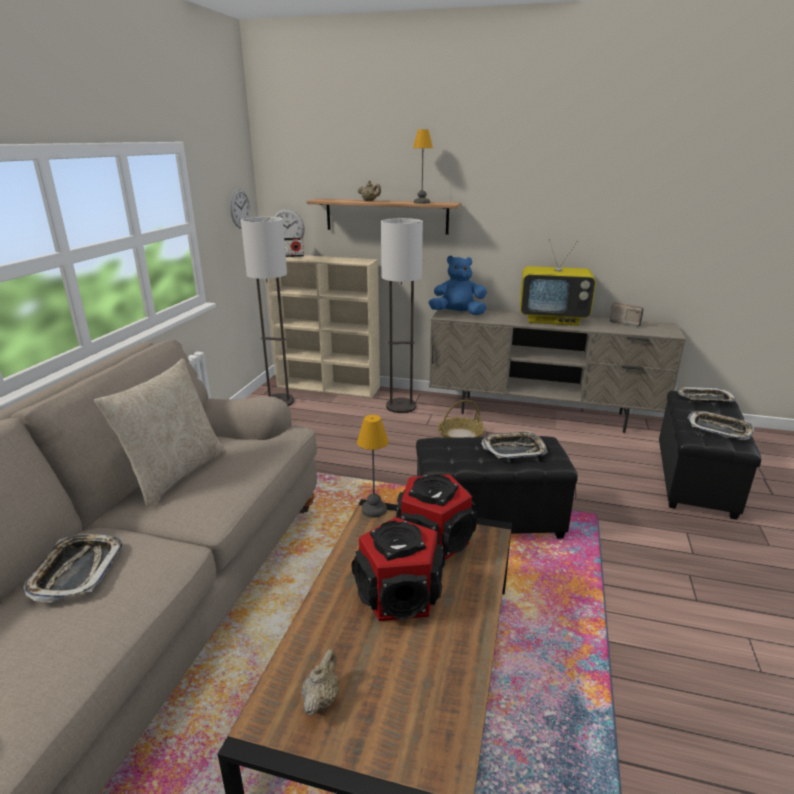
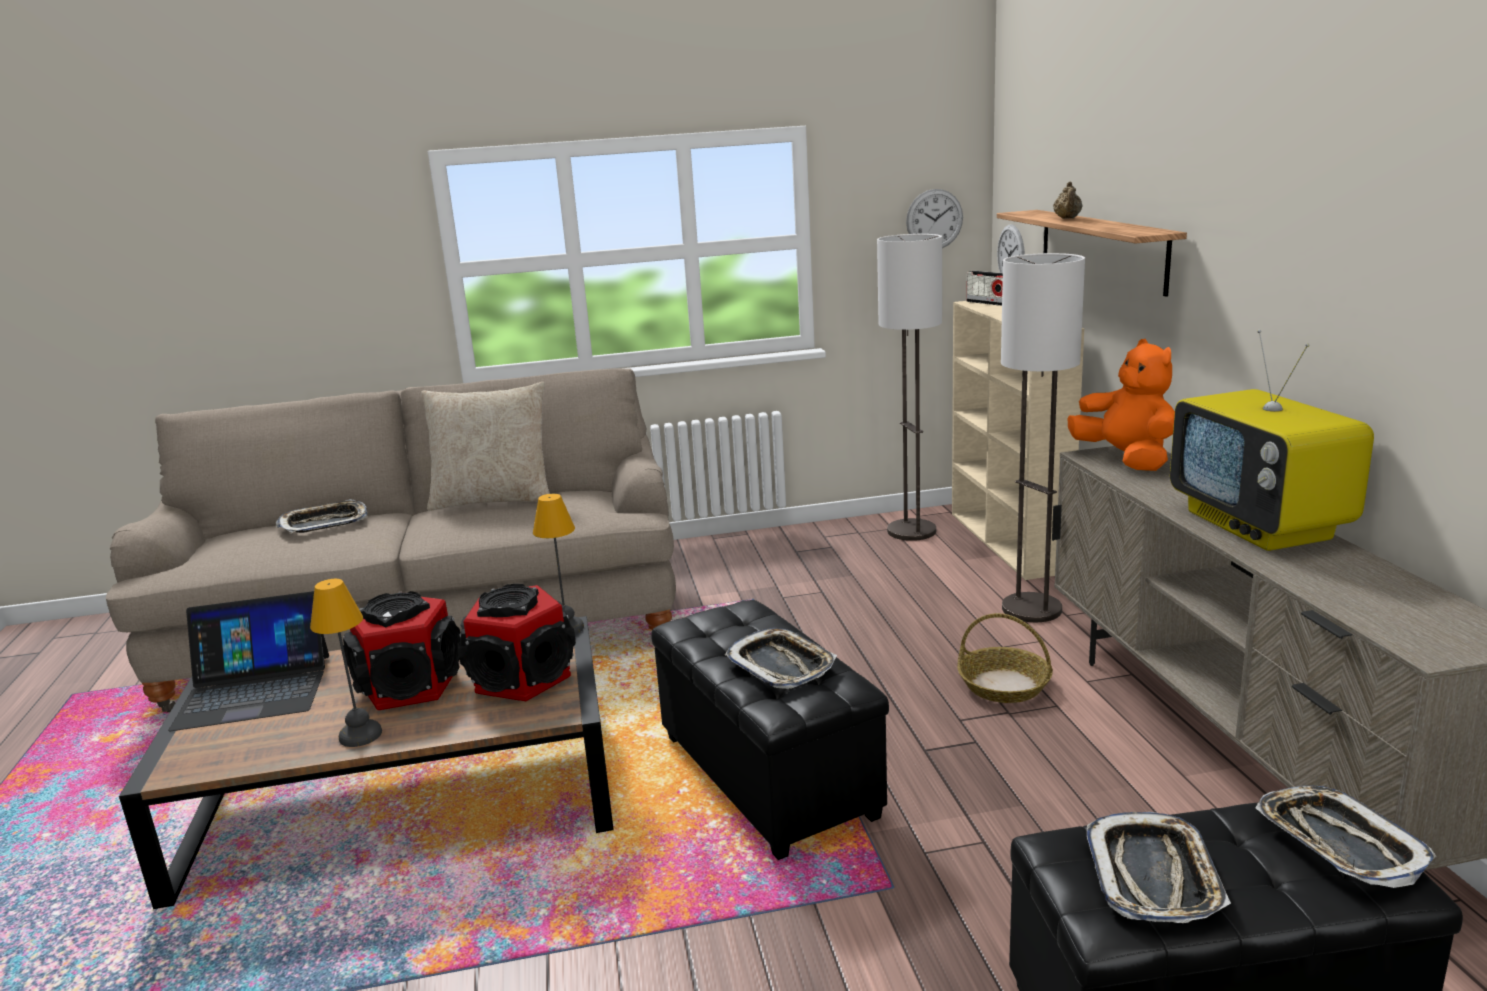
camera: 65 degrees right, 5 degrees down
beige teapot [302,649,339,716] -> laptop [168,591,329,731]
table lamp [413,130,433,204] -> table lamp moved to [310,579,382,747]
blue plush toy [429,255,487,315] -> orange plush toy [1067,339,1175,471]
radio [610,302,644,327] -> none

